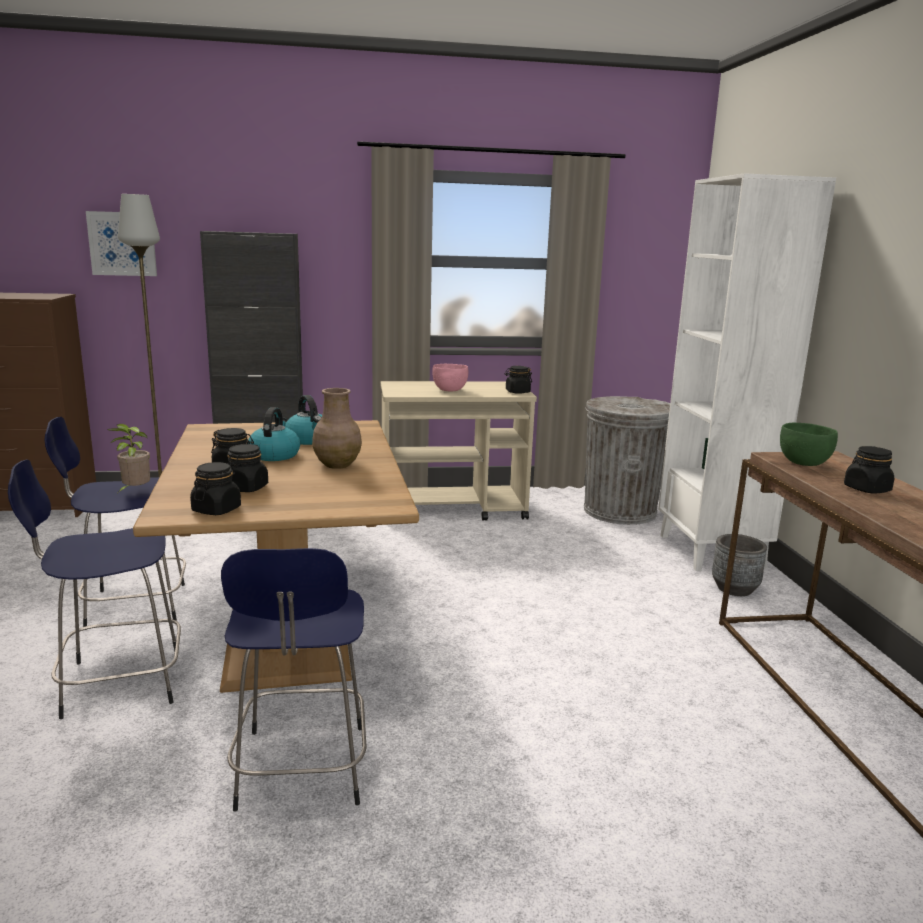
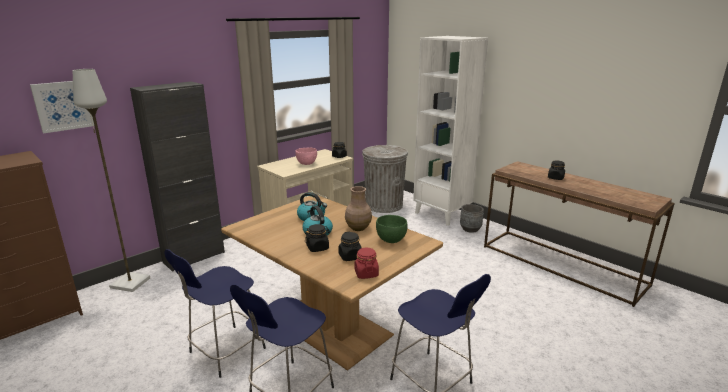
camera: 35 degrees left, 5 degrees up
potted plant [107,424,150,492] -> none
black jar [190,462,241,515] -> red jar [355,248,379,279]
green bowl [780,423,838,466] -> green bowl moved to [376,215,408,243]

